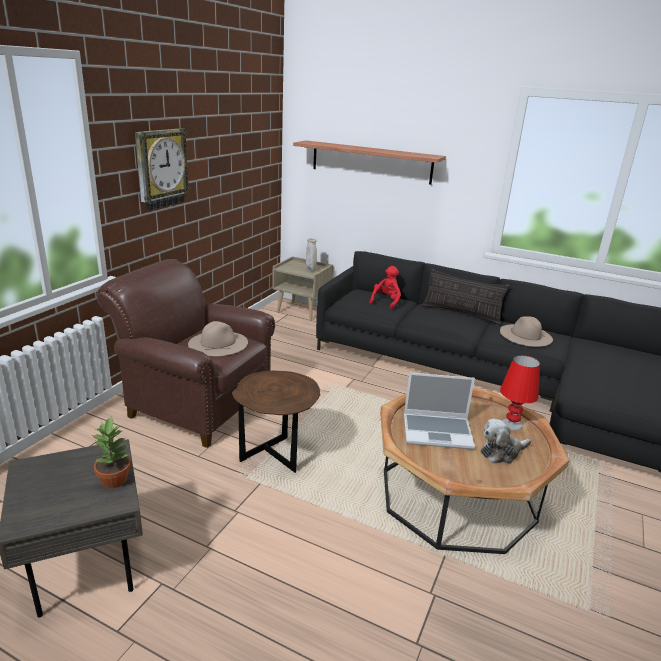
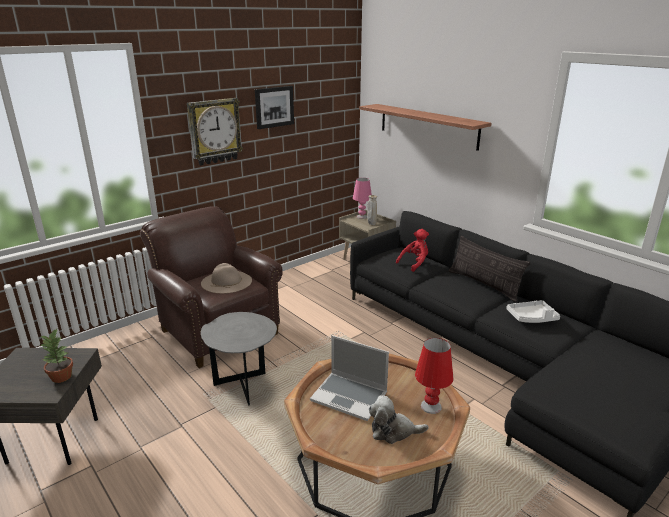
camera: 25 degrees right, 0 degrees up
brown side table [232,371,320,473] -> grey side table [201,312,277,405]
beige hat [500,316,553,347] -> white tray [506,300,560,323]
none -> picture [255,86,294,129]
none -> pink table lamp [353,178,372,219]

